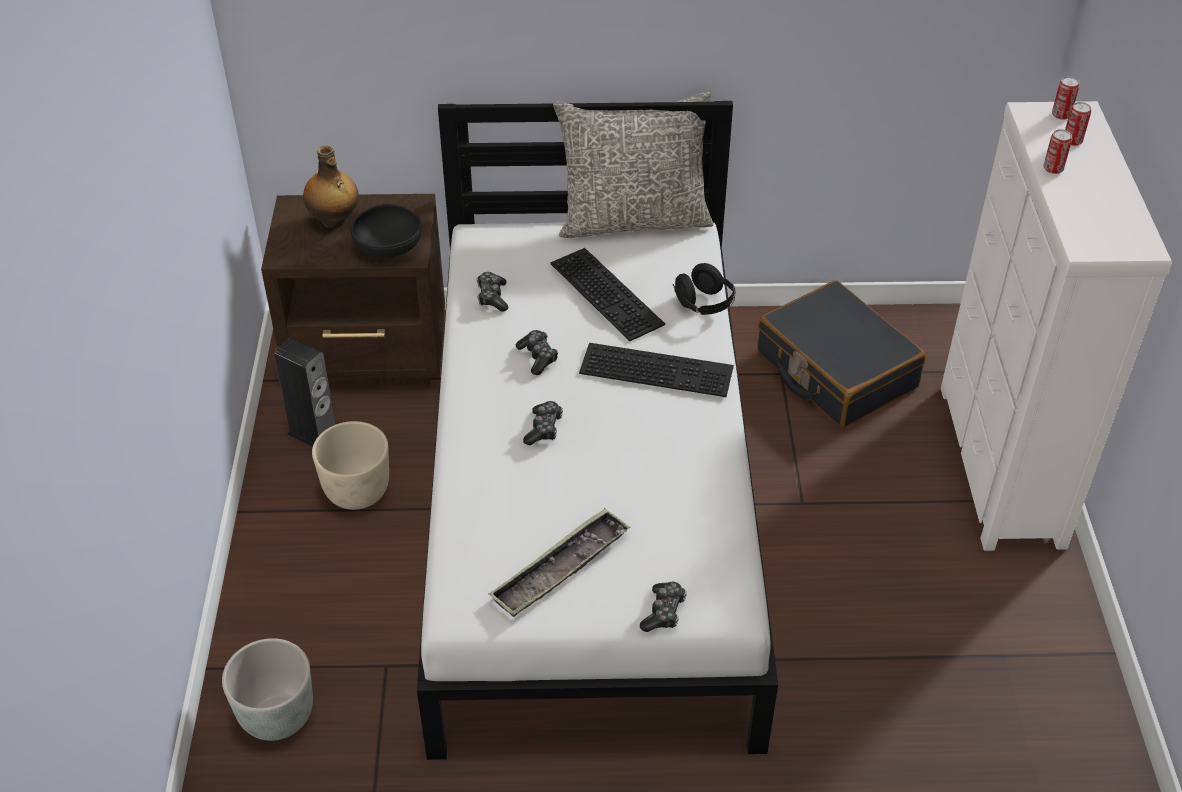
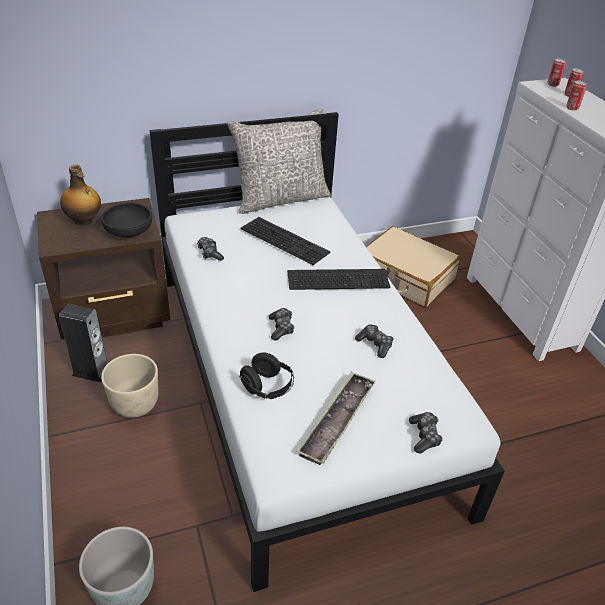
camera: 20 degrees left, 5 degrees down
game controller [516,330,558,375] -> game controller moved to [355,324,394,358]
black headphones [673,263,735,315] -> black headphones moved to [239,352,294,399]
black suitcase [757,280,926,428] -> beige suitcase [366,226,461,307]

